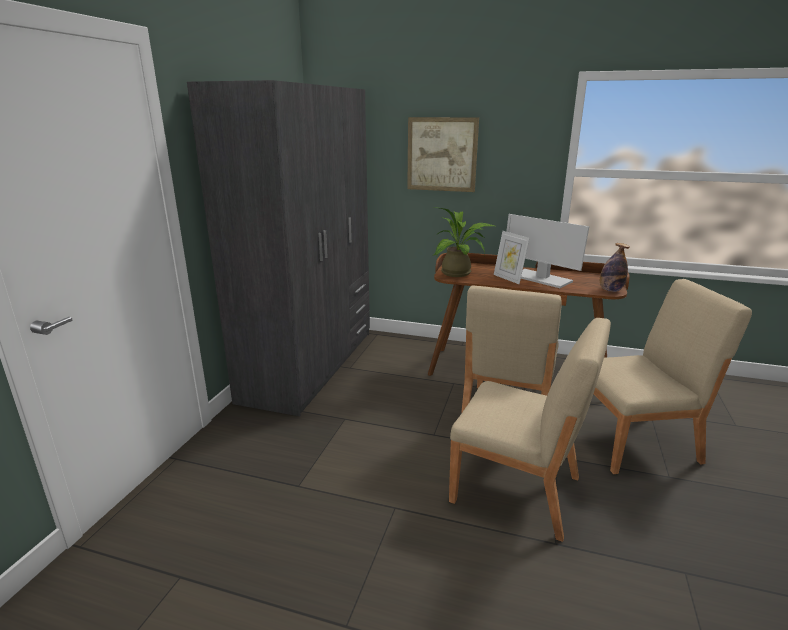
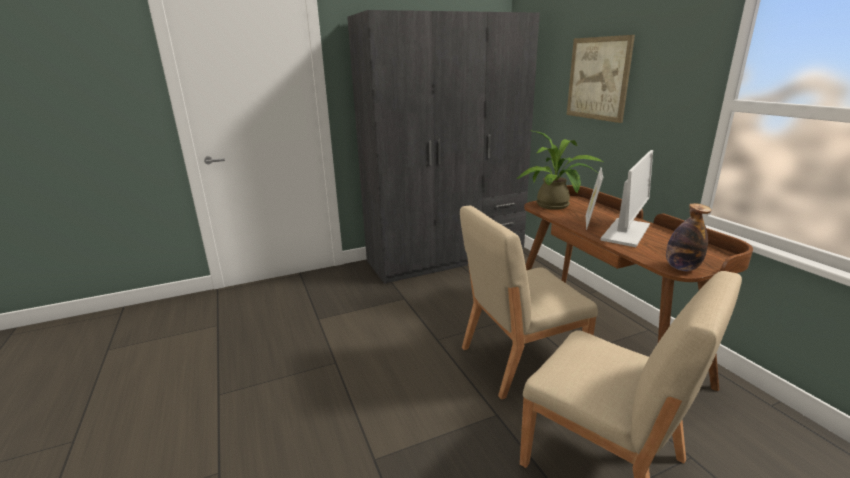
camera: 50 degrees right, 0 degrees up
beige chair [449,318,611,542] -> none
monitor [506,214,590,288] -> monitor turned 150 degrees counterclockwise [600,150,653,247]

